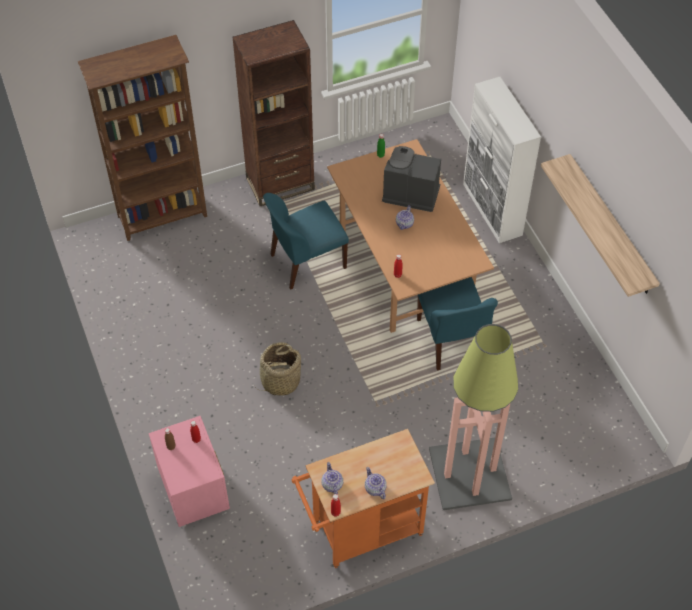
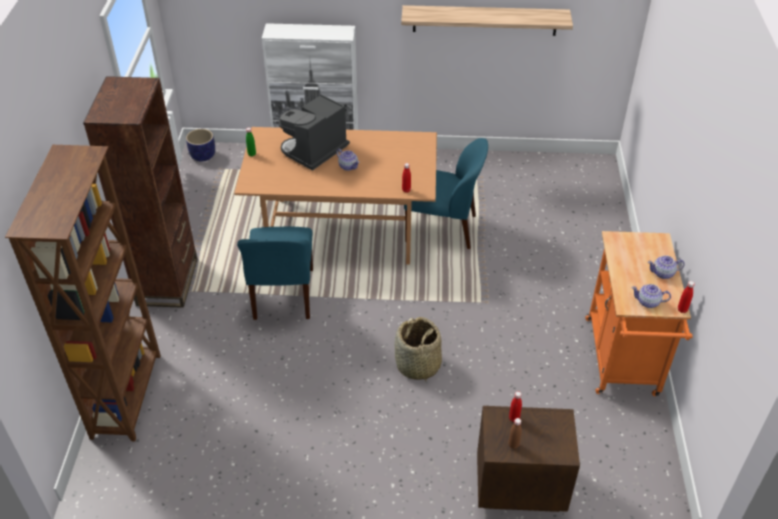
camera: 65 degrees left, 10 degrees down
pink nightstand [149,416,230,527] -> brown nightstand [477,406,580,512]
floor lamp [429,324,518,510] -> none
none -> planter [186,129,215,162]

